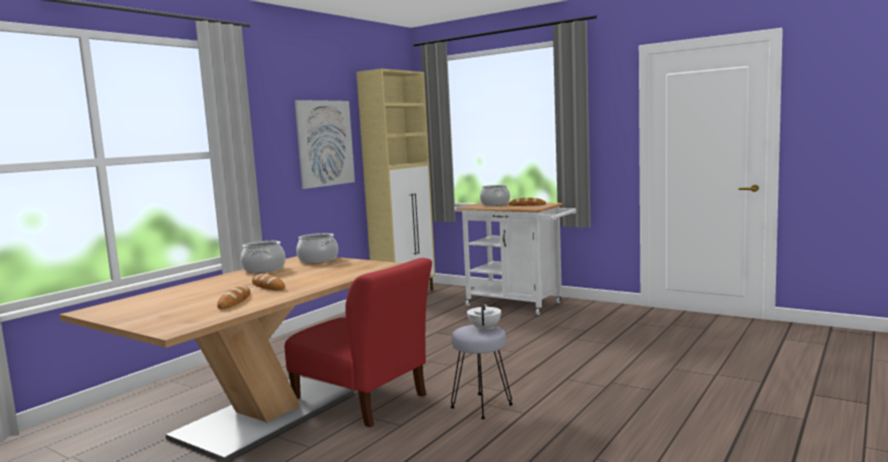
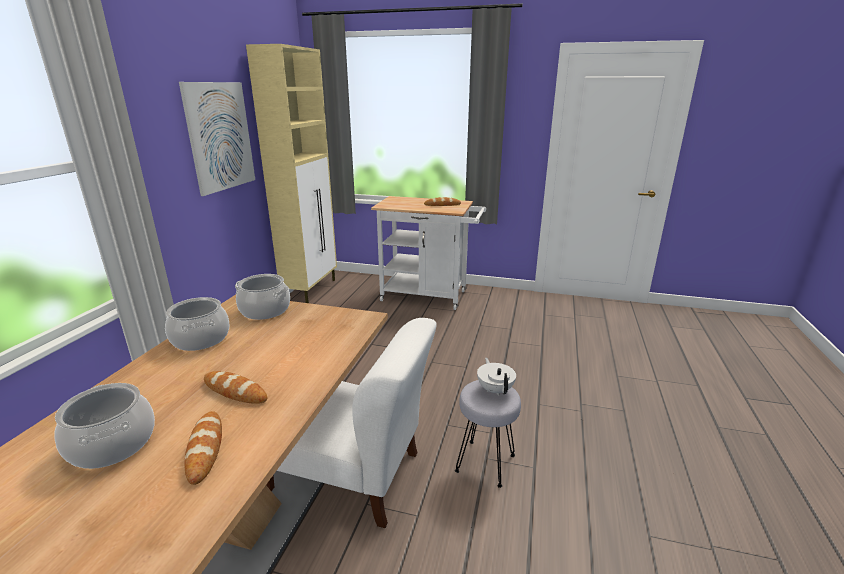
camera: 20 degrees left, 15 degrees up
red chair [285,258,432,427] -> white chair [266,318,437,528]
cooking pot [480,185,510,206] -> cooking pot moved to [54,383,155,469]

